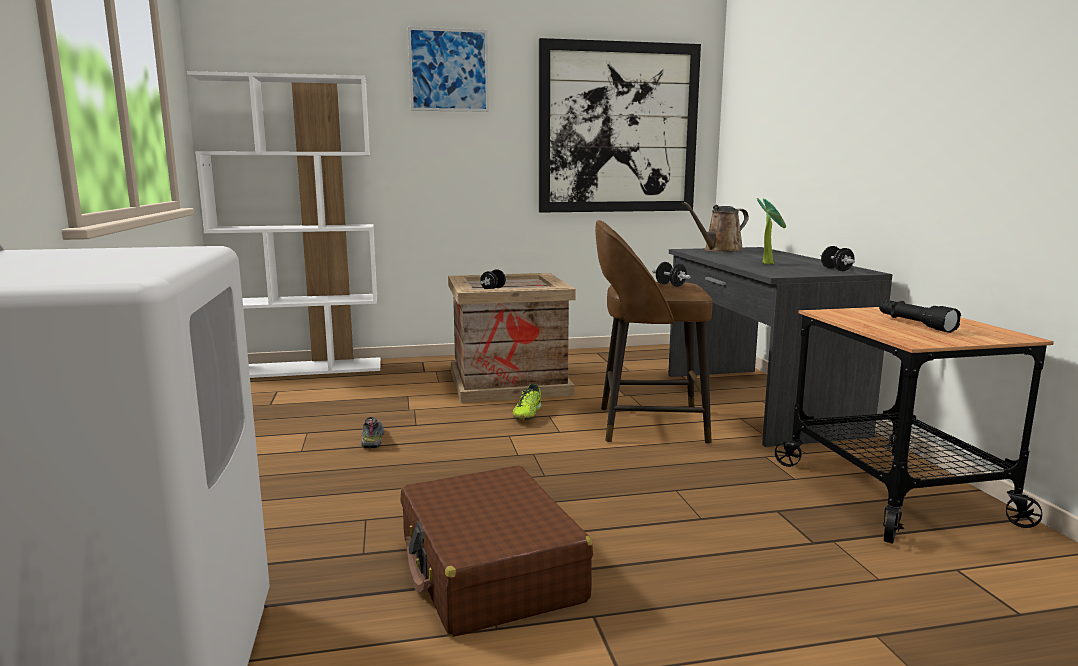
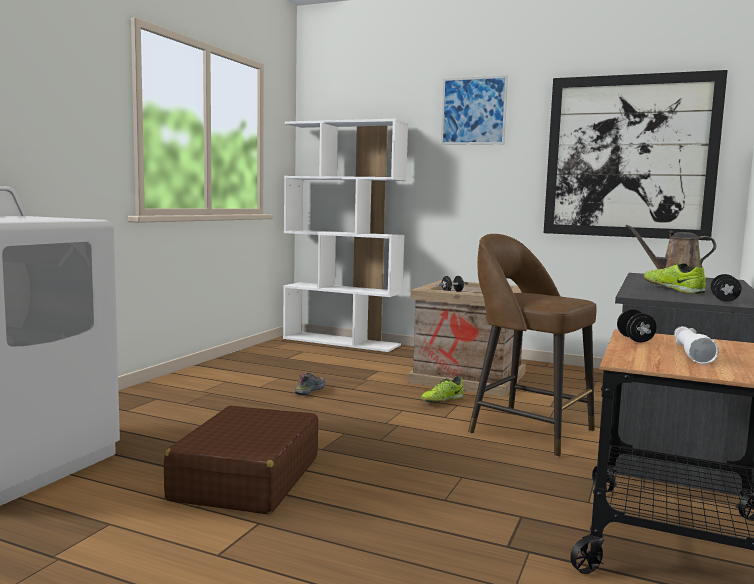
camera: 35 degrees right, 5 degrees down
black dumbbell [652,262,691,287] -> black dumbbell moved to [617,309,656,343]
potted plant [757,198,786,264] -> shoe [643,263,706,294]
black flashlight [879,300,961,333] -> white flashlight [674,326,719,364]

